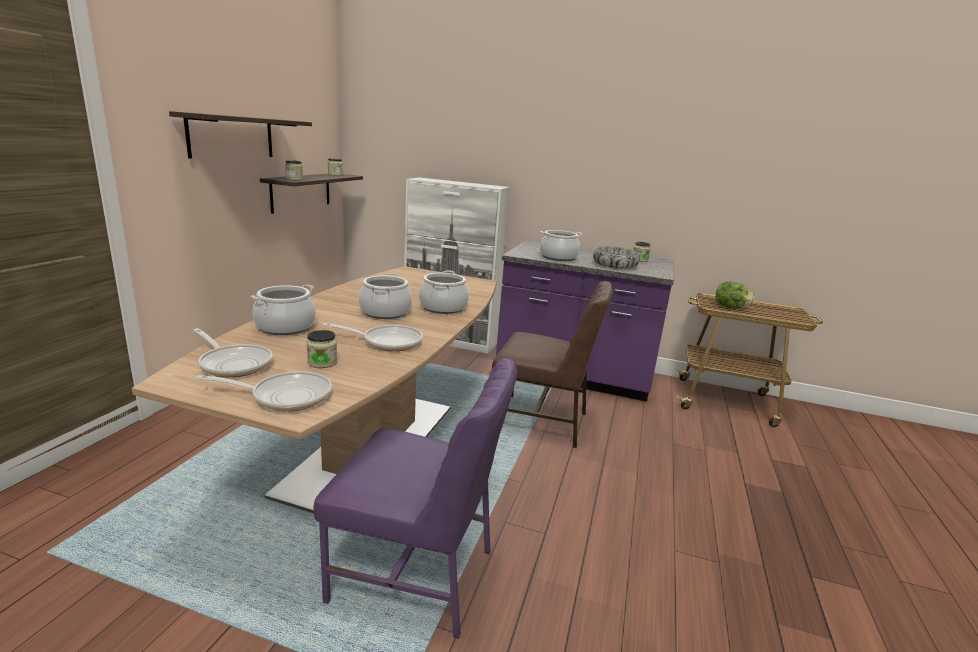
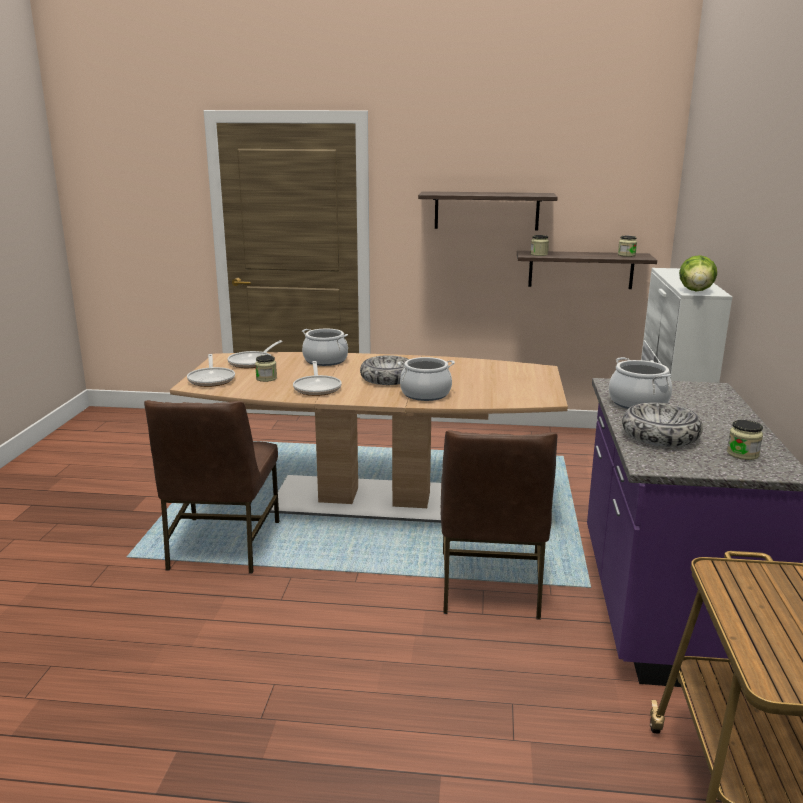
camera: 80 degrees right, 0 degrees up
purple chair [313,358,517,638] -> brown chair [144,400,279,574]
cooking pot [359,273,412,319] -> bowl [360,355,409,385]
lettuce [716,282,755,308] -> lettuce moved to [679,255,717,291]

